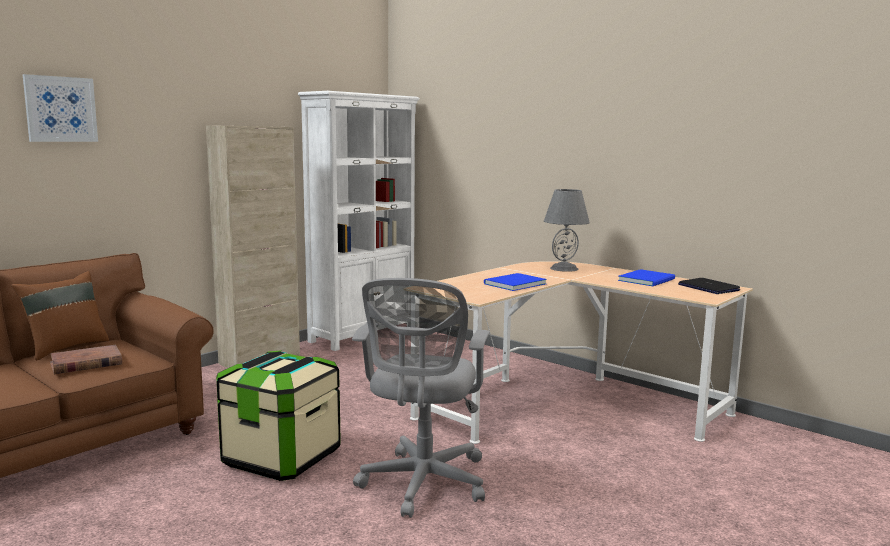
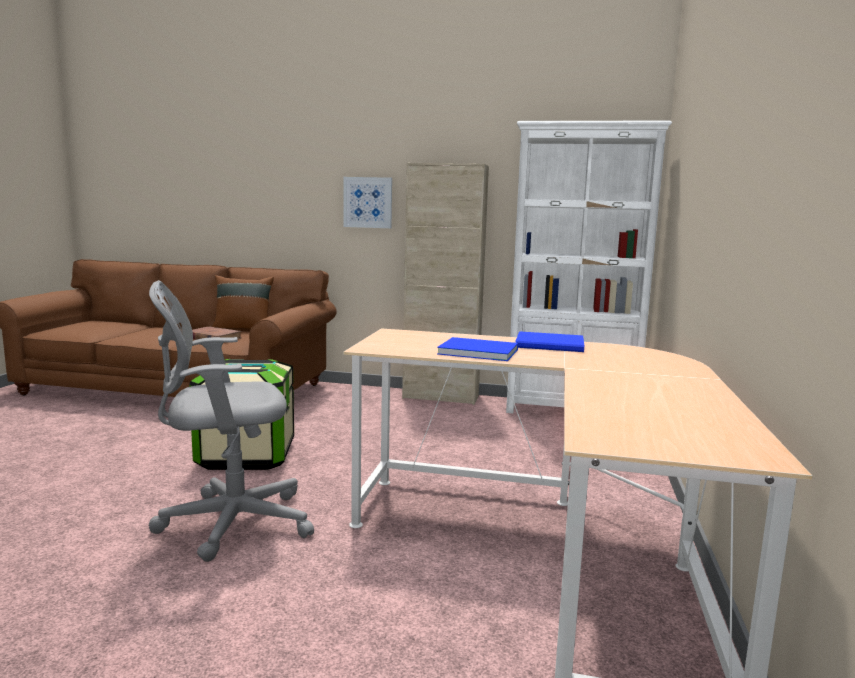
camera: 60 degrees right, 0 degrees up
picture [22,74,98,142] -> picture moved to [343,177,392,228]
grey table lamp [544,189,590,272] -> none
blue book [618,269,675,286] -> blue book moved to [515,331,584,352]
laptop [678,278,740,294] -> none

